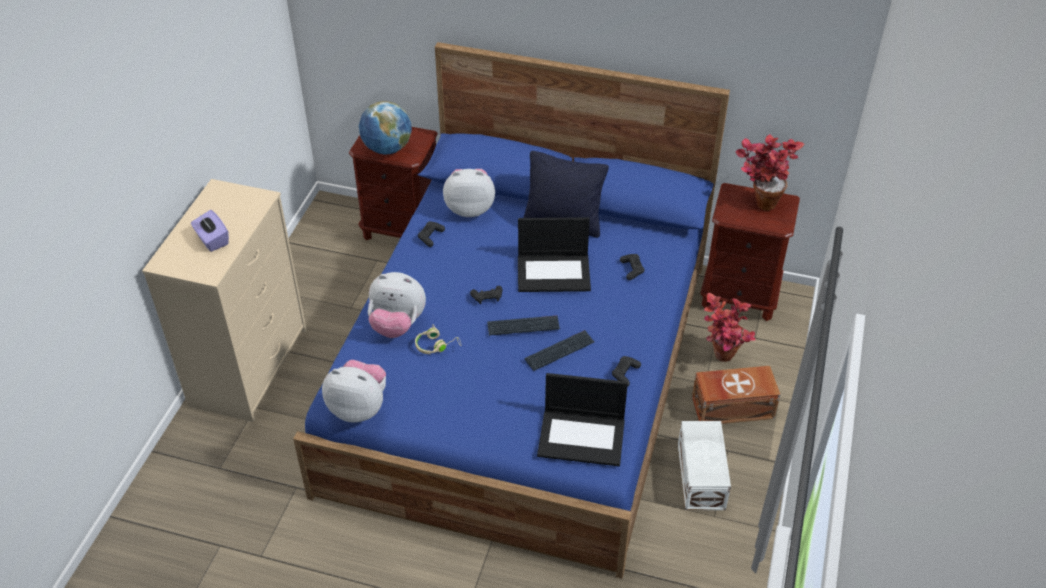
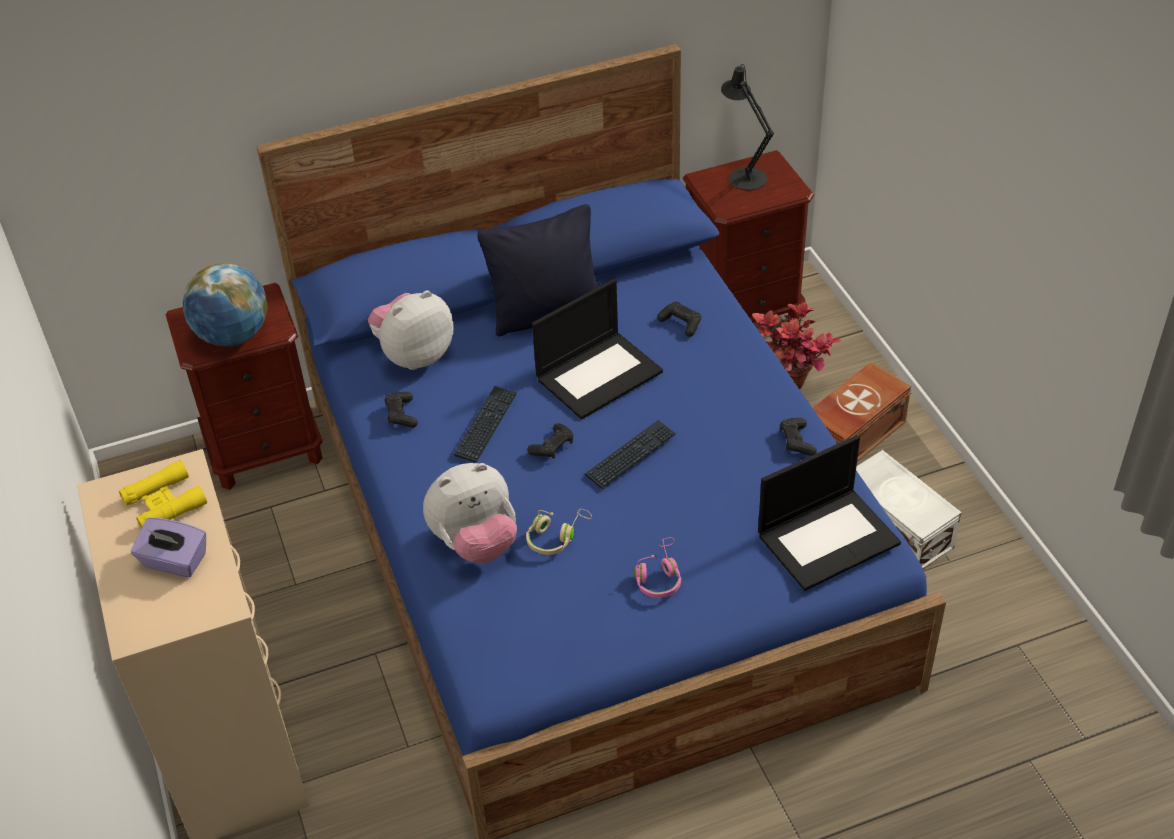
camera: 35 degrees left, 0 degrees up
plush toy [322,360,386,423] -> none
keyboard [525,330,594,371] -> keyboard moved to [454,386,517,462]
potted plant [735,134,804,211] -> black table lamp [721,64,774,190]
none -> yellow binoculars [119,460,207,528]
none -> pink headphones [634,537,681,598]

